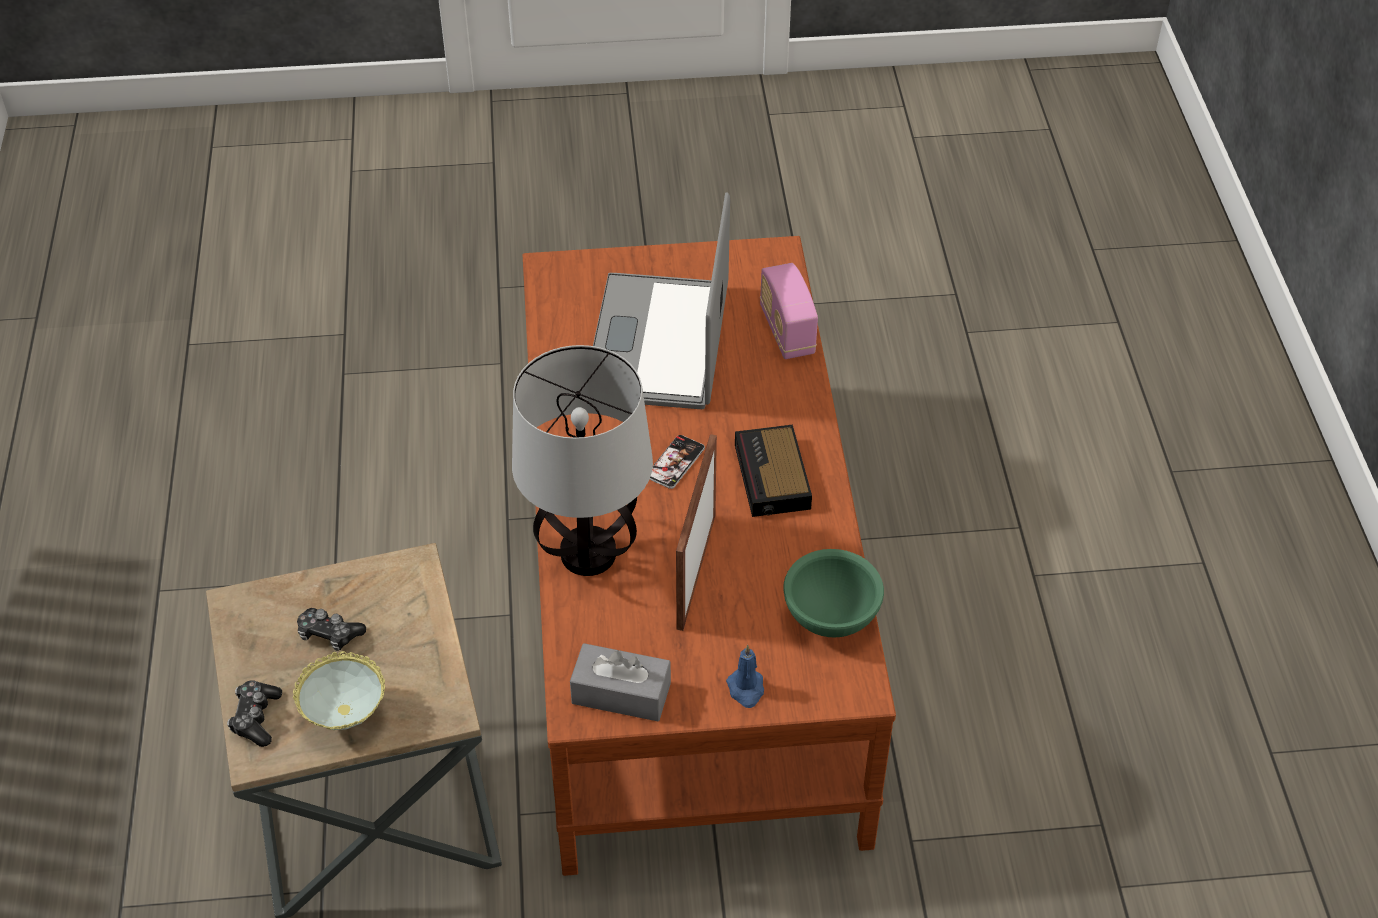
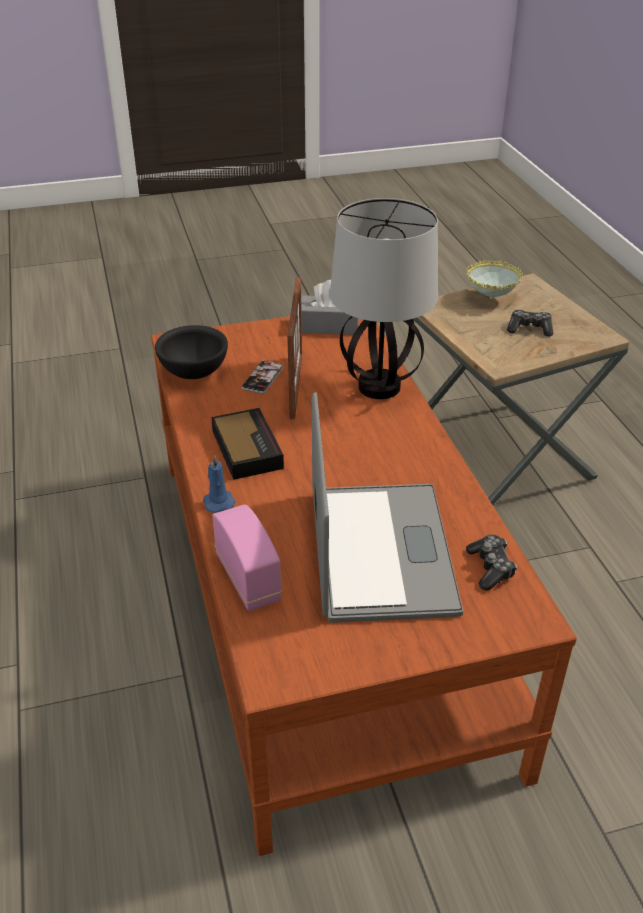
camera: 170 degrees right, 10 degrees down
game controller [227,680,282,747] -> game controller moved to [466,534,517,590]
phone [649,435,705,489] -> phone moved to [242,360,283,394]
blue candle [726,645,764,708] -> blue candle moved to [203,454,236,513]
green bowl [783,549,884,638] -> black bowl [155,325,228,379]

